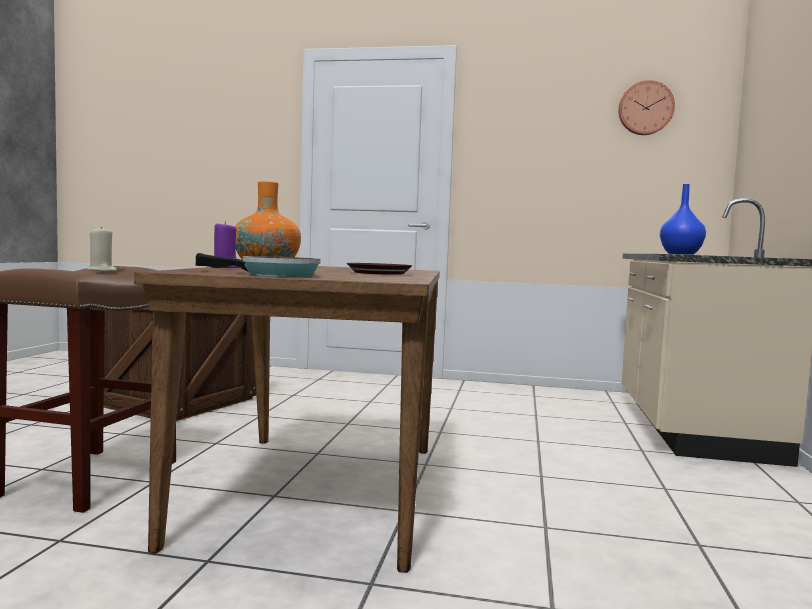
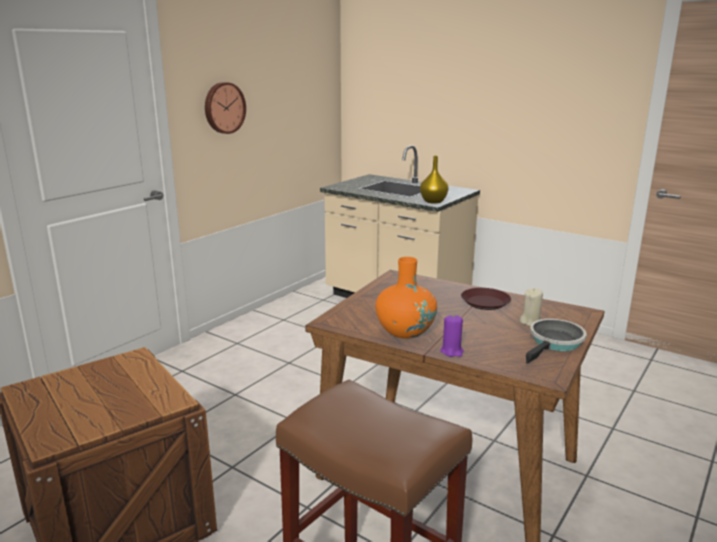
camera: 65 degrees left, 15 degrees up
beige candle [87,227,117,271] -> beige candle moved to [519,288,543,326]
wall clock [618,80,675,135] -> wall clock moved to [205,82,246,134]
blue vase [660,184,706,255] -> yellow vase [420,156,449,204]

